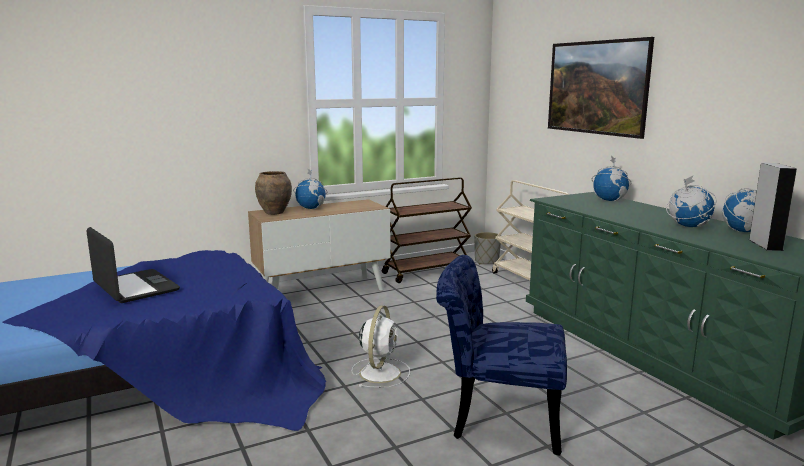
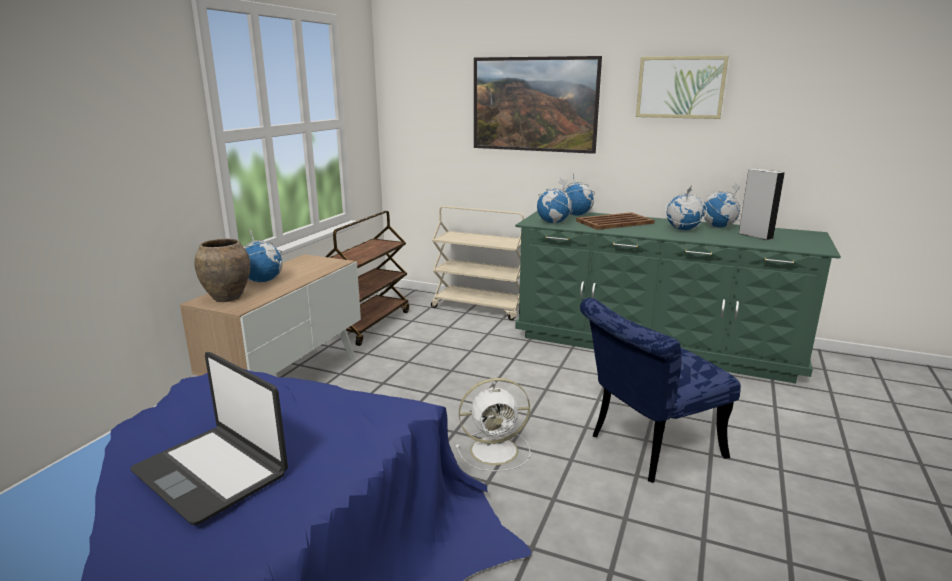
camera: 40 degrees left, 5 degrees up
laptop [86,227,180,303] -> laptop turned 150 degrees counterclockwise [131,352,288,525]
white fan [351,305,410,388] -> white fan turned 105 degrees clockwise [456,378,531,472]
grey planter [474,232,501,264] -> none
none -> globe [537,177,573,224]
none -> brown tray [576,212,655,230]
none -> picture [636,56,729,119]

